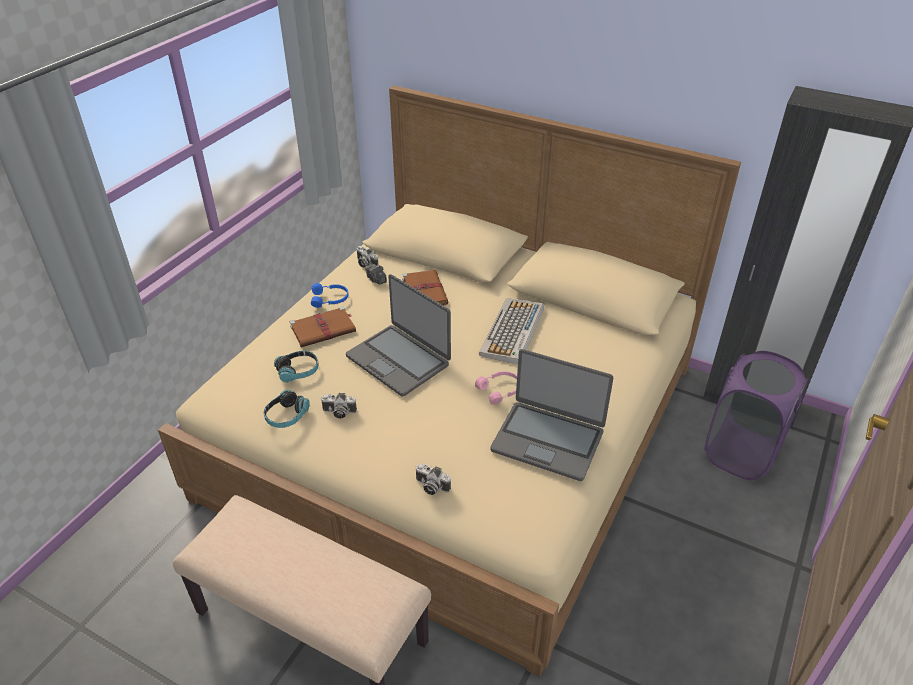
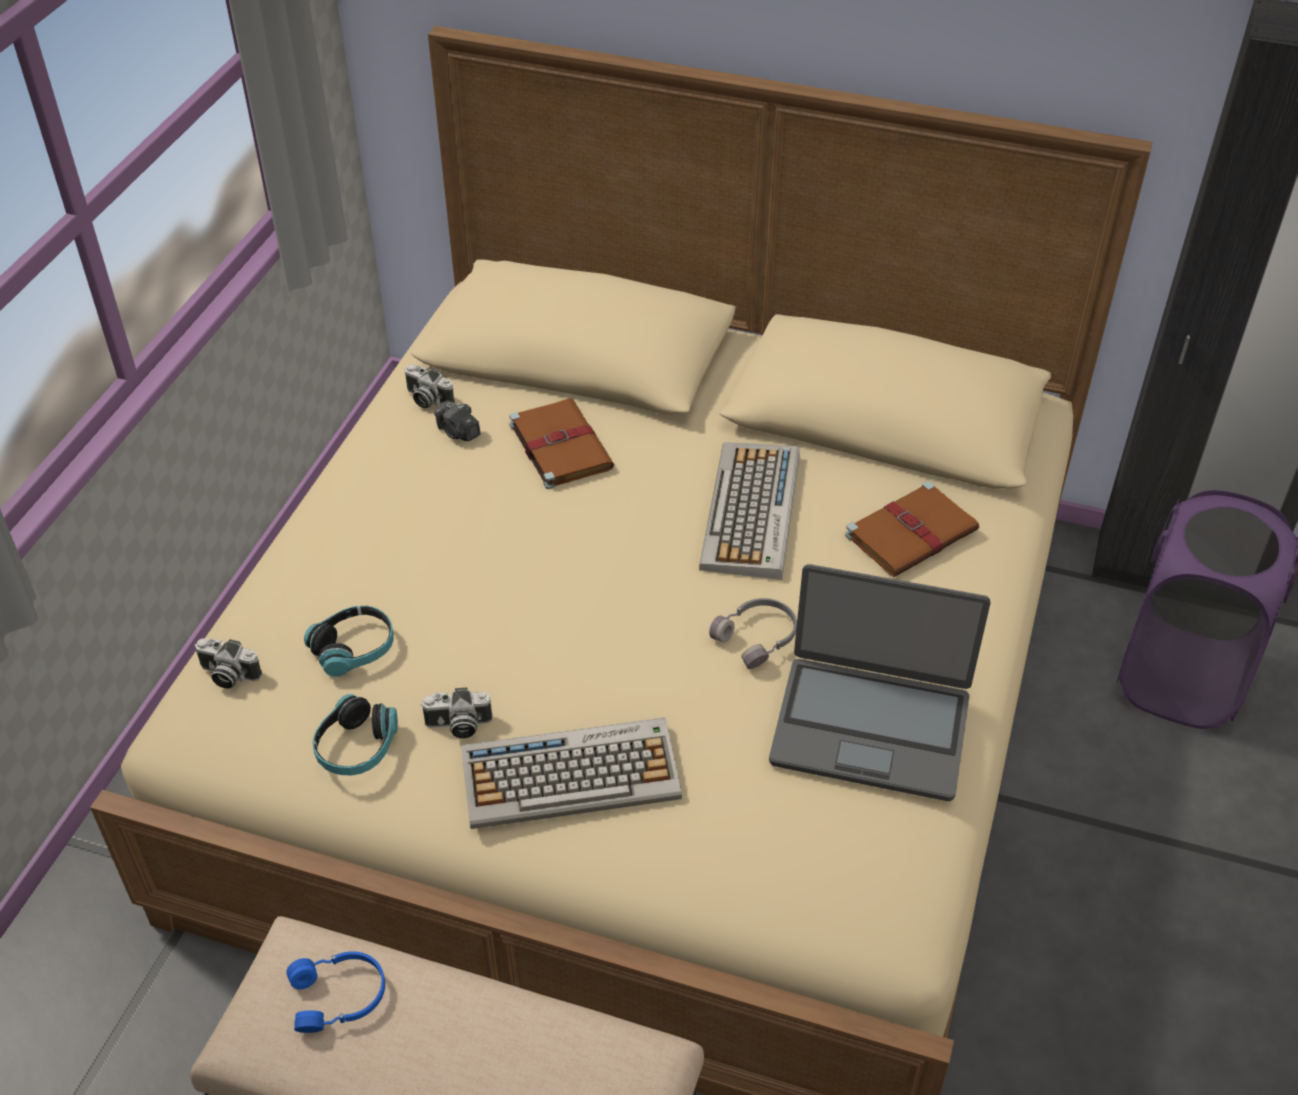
camera: 10 degrees left, 5 degrees up
brown book [290,306,356,347] -> brown book moved to [845,482,979,577]
blue headphones [311,283,349,308] -> blue headphones moved to [286,951,385,1033]
laptop [346,274,451,396] -> none
camera [416,464,451,495] -> camera moved to [195,638,262,689]
pink headphones [475,371,517,405] -> grey headphones [709,598,797,669]
none -> keyboard [461,717,682,829]

